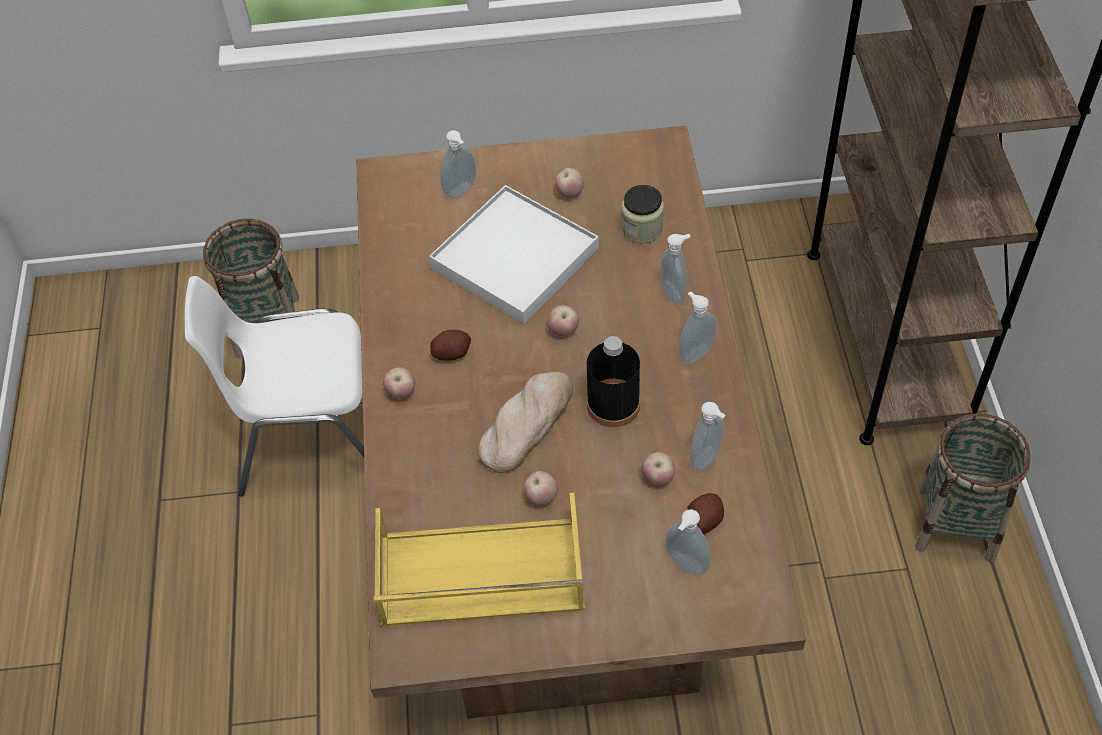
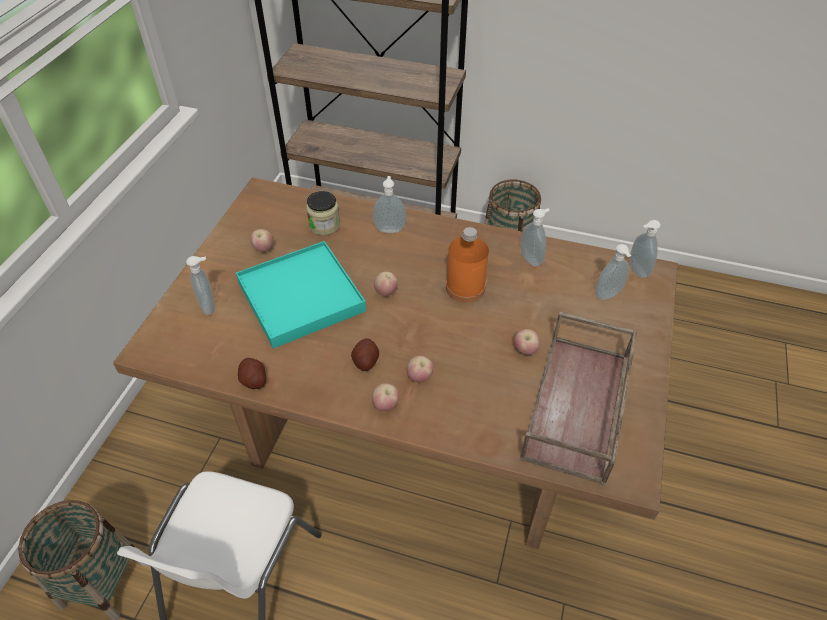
camera: 70 degrees left, 5 degrees down
yellow tray [374,493,585,627] -> brown tray [520,312,638,486]
white tray [429,185,599,324] -> turquoise tray [236,241,366,349]
bread [478,372,573,473] -> none
black bottle [587,336,640,427] -> orange bottle [446,227,489,303]
apple [641,452,675,485] -> apple moved to [407,355,434,383]
soap dispenser [679,291,717,364] -> soap dispenser moved to [630,220,661,278]
potato [687,493,724,534] -> potato moved to [238,358,266,389]

